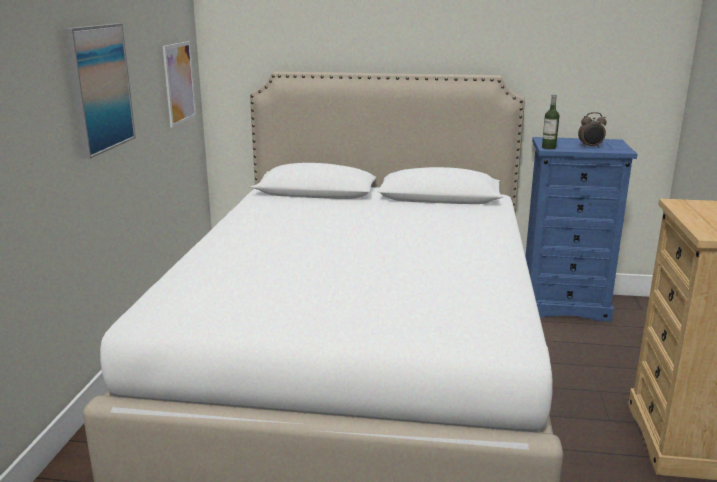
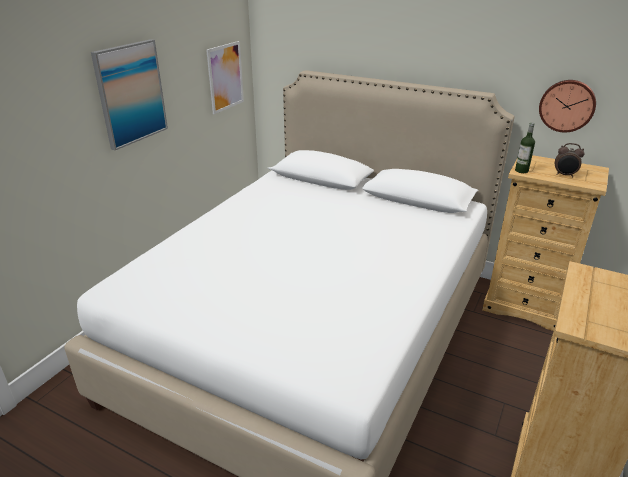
camera: 20 degrees right, 10 degrees up
blue dresser [525,137,638,322] -> beige dresser [482,155,609,331]
none -> wall clock [539,80,596,132]

